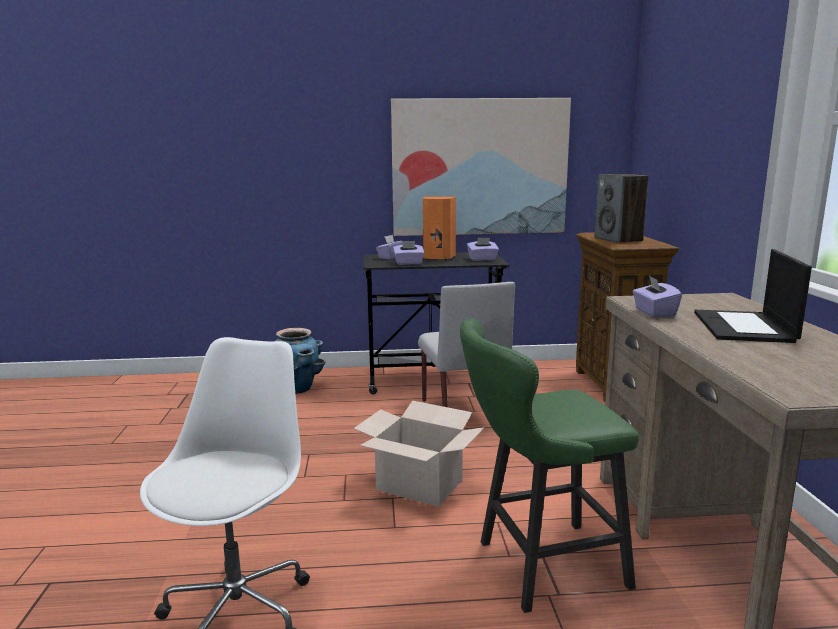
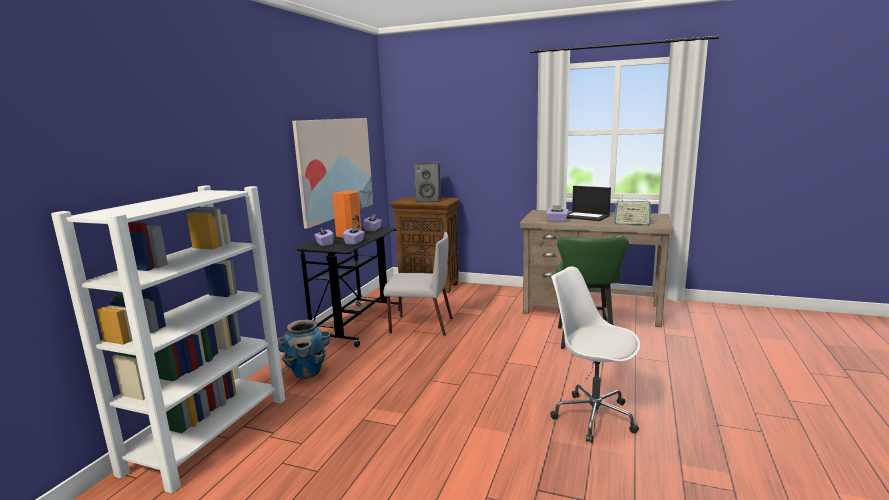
camera: 65 degrees left, 0 degrees up
cardboard box [354,401,485,507] -> none
none -> white bookcase [51,186,285,493]
none -> radio [614,195,651,225]

